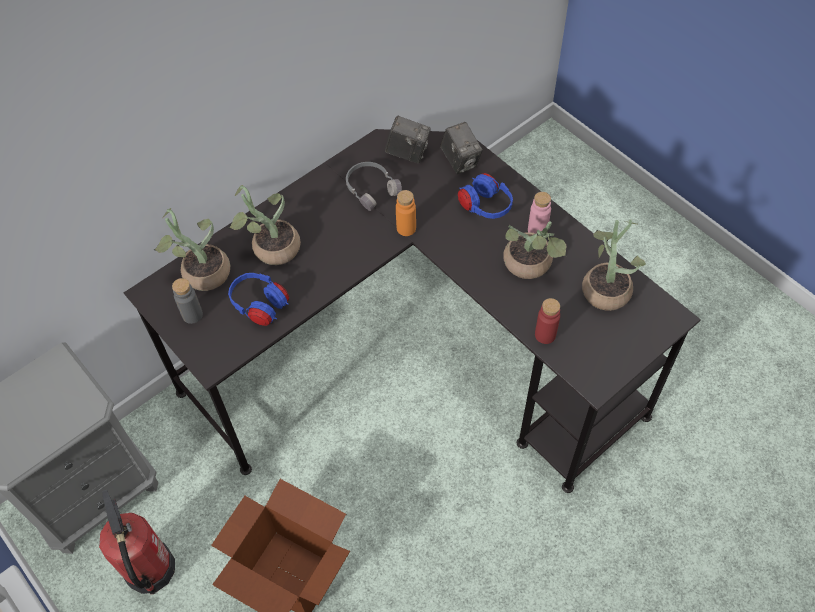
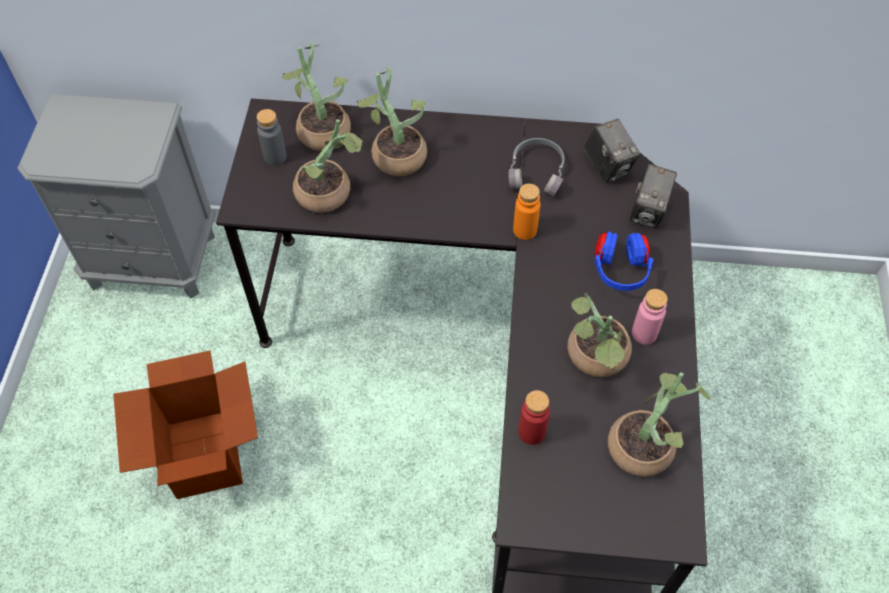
camera: 45 degrees right, 0 degrees up
fire extinguisher [99,490,175,594] -> none
blue headphones [228,273,289,326] -> potted plant [293,119,364,213]

